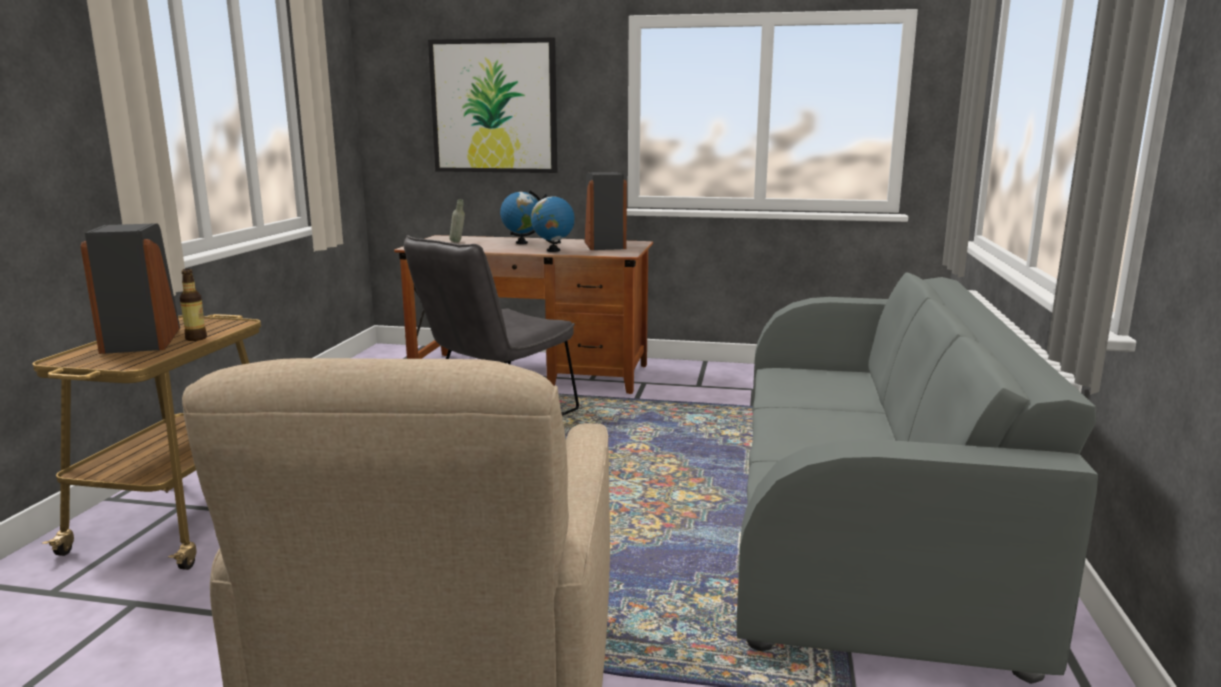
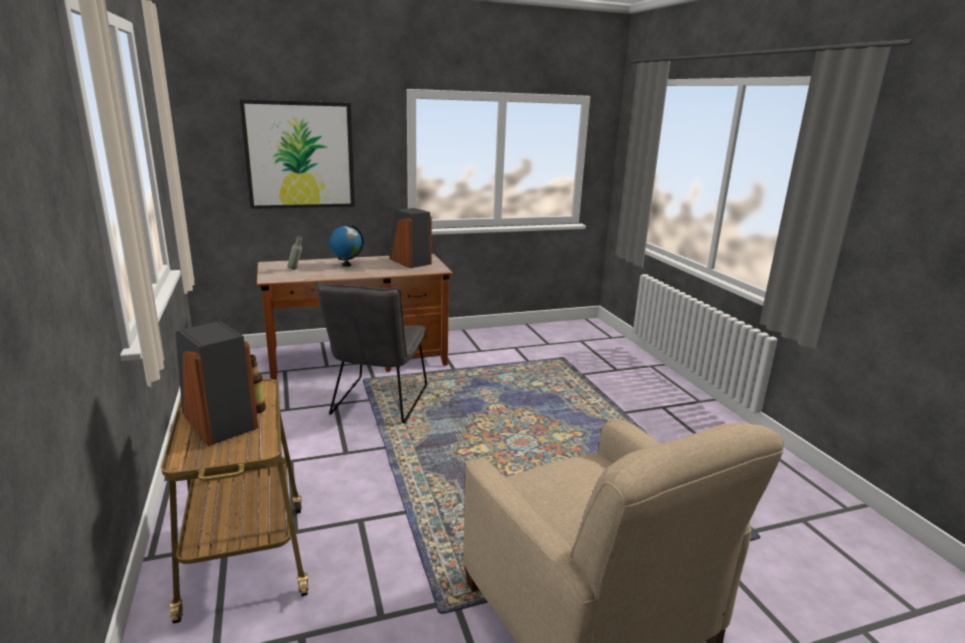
camera: 30 degrees left, 5 degrees up
globe [531,194,575,252] -> none
grey sofa [736,272,1098,684] -> none

